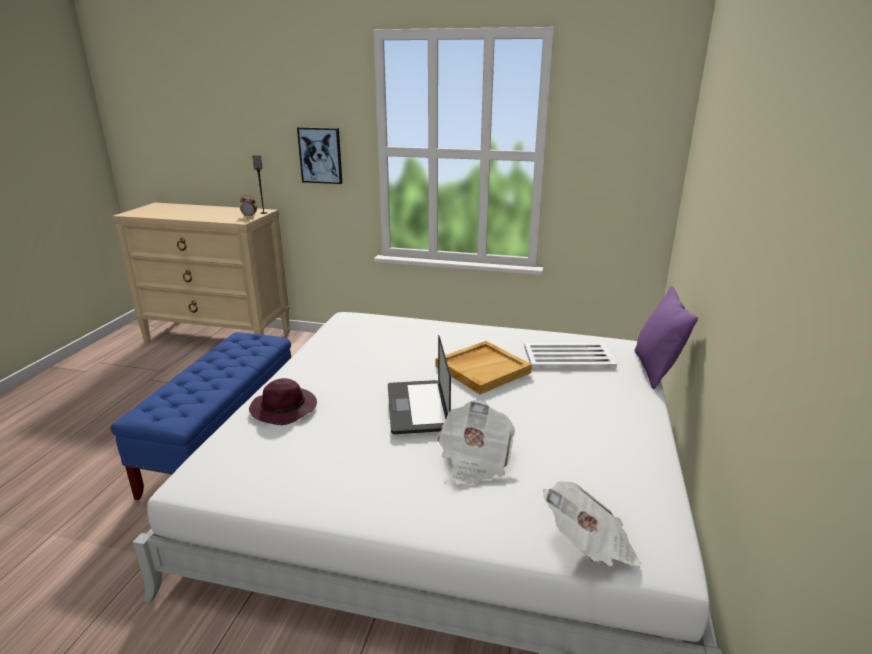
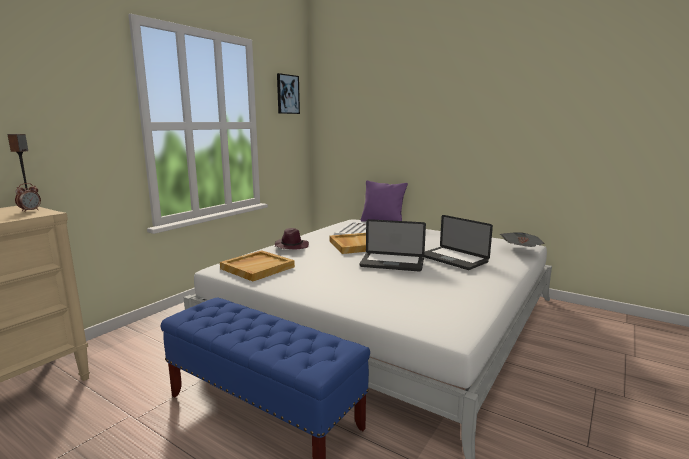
camera: 70 degrees left, 10 degrees down
purple hat [249,378,317,425] -> purple hat moved to [275,228,309,250]
picture [297,127,342,184] -> picture moved to [277,73,300,114]
newspaper [438,400,515,485] -> laptop [424,215,493,270]
none -> beige tray [220,250,295,282]

